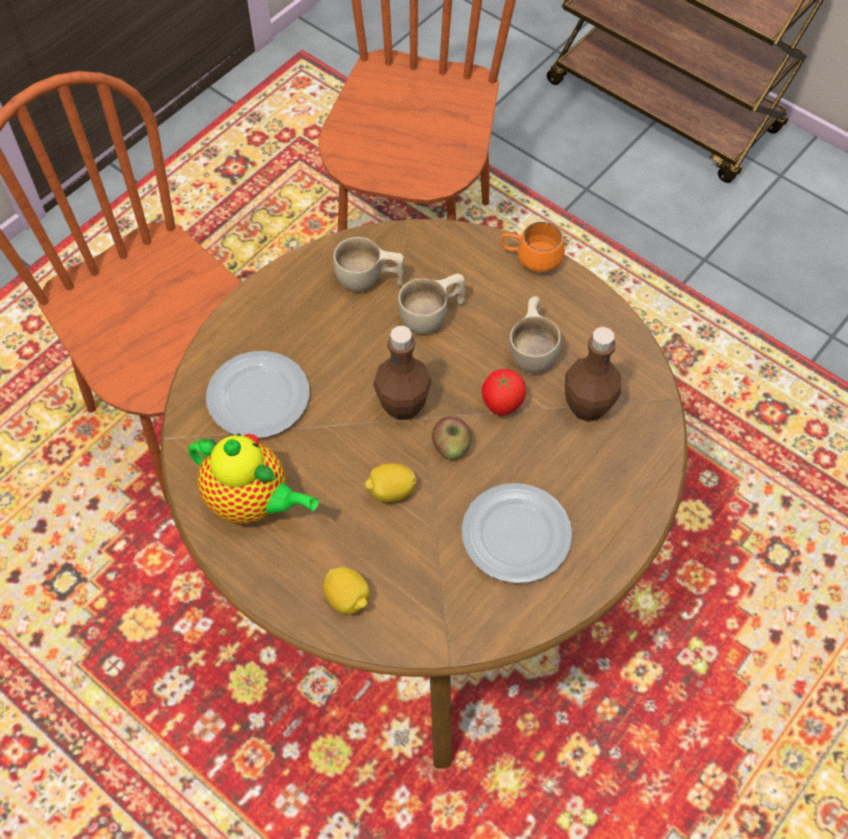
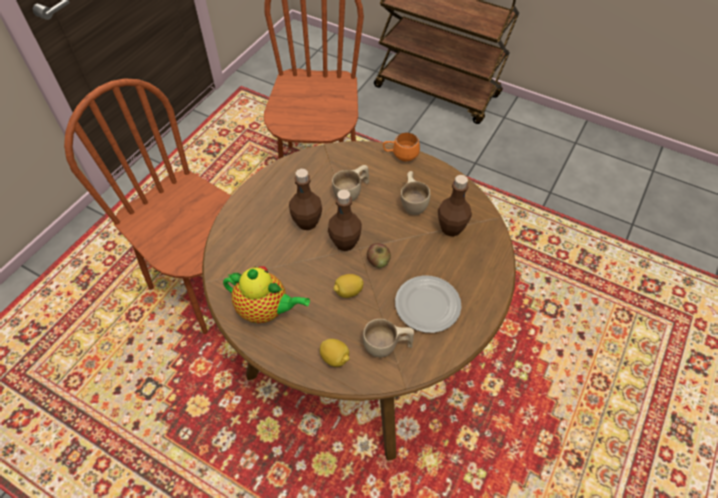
camera: 10 degrees left, 5 degrees down
plate [206,351,309,438] -> none
beige cup [333,237,404,292] -> beige cup moved to [363,319,414,357]
tomato [482,369,526,416] -> none
none -> brown bottle [289,169,322,230]

